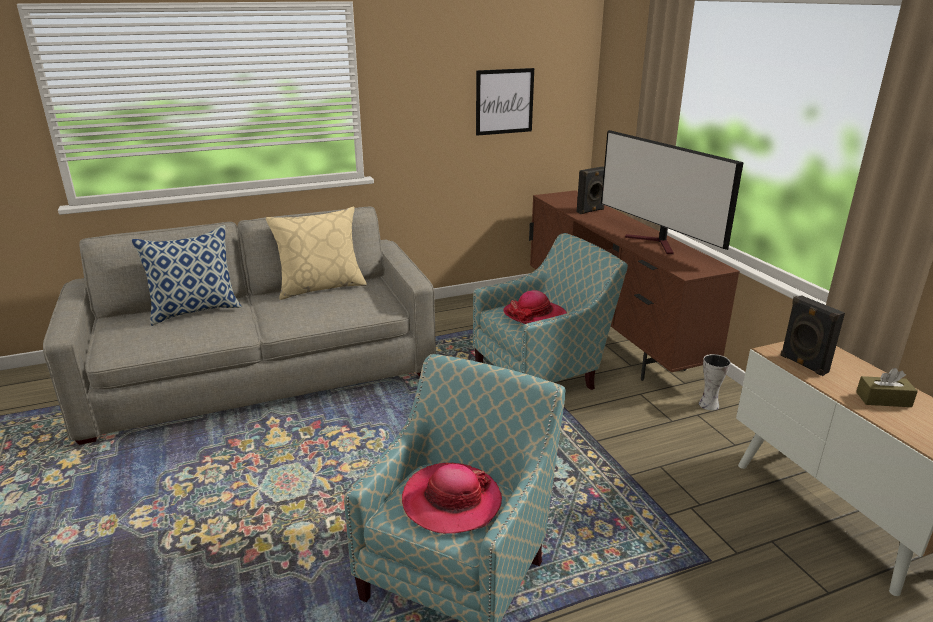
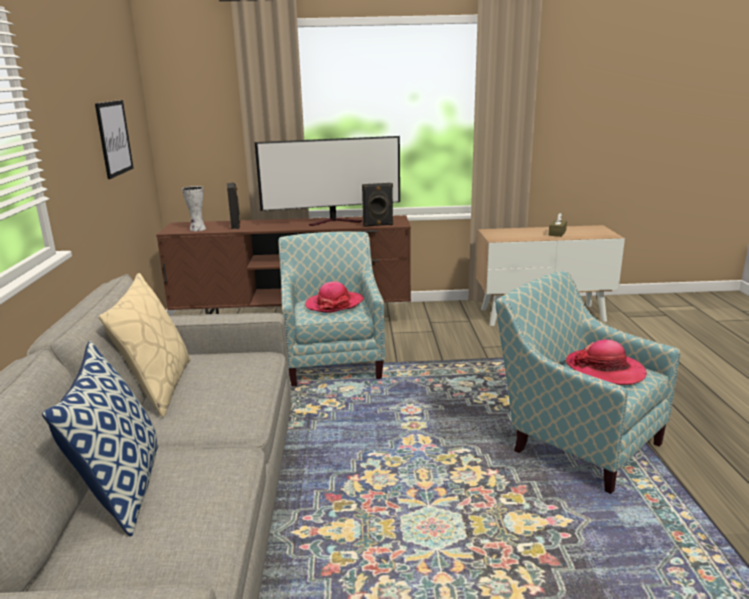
camera: 70 degrees left, 5 degrees down
vase [699,354,731,410] -> vase moved to [182,186,206,231]
black speaker [780,295,845,376] -> black speaker moved to [362,183,393,227]

